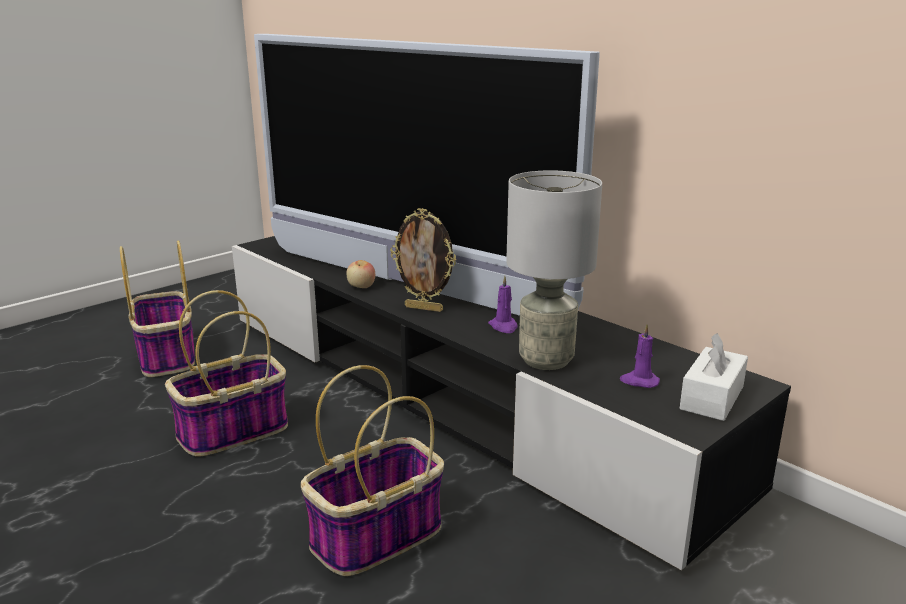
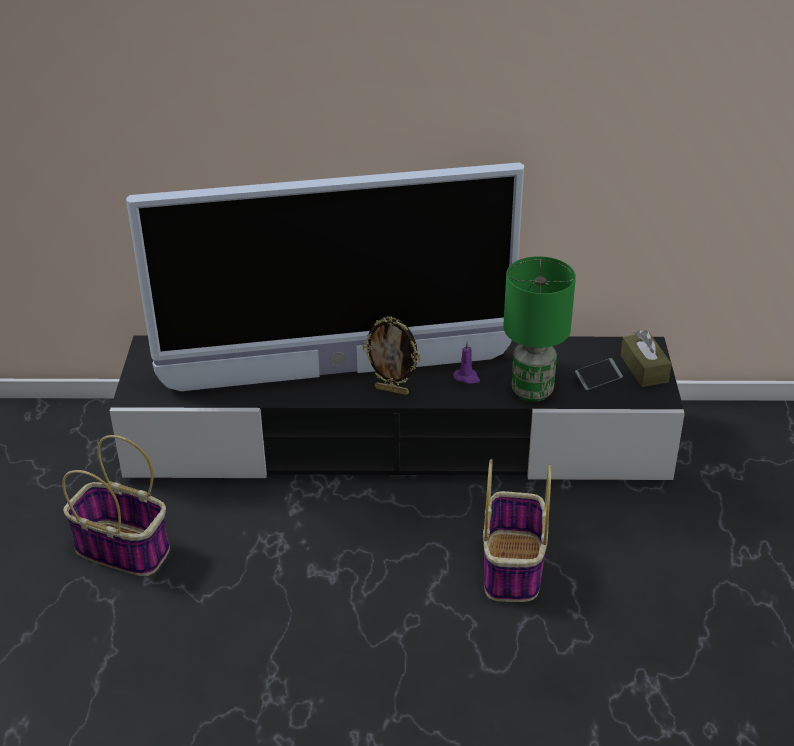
camera: 45 degrees left, 15 degrees up
basket [165,290,288,457] -> none
apple [346,260,375,288] -> none
picture frame [390,208,457,312] -> picture frame turned 45 degrees clockwise [362,316,421,395]
grey table lamp [506,170,602,370] -> green table lamp [503,256,576,402]
purple candle [620,324,660,388] -> phone [575,358,623,390]
white tissue box [680,333,748,421] -> brown tissue box [620,330,672,387]

